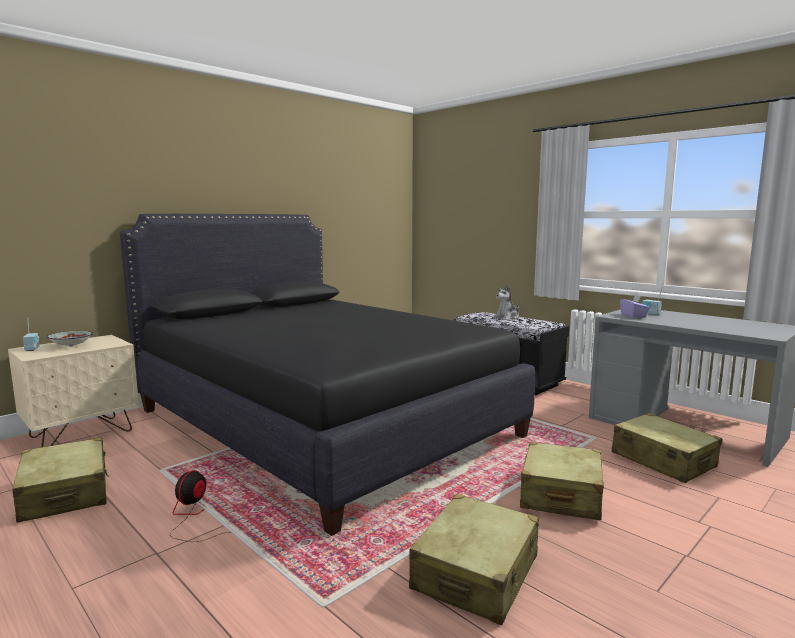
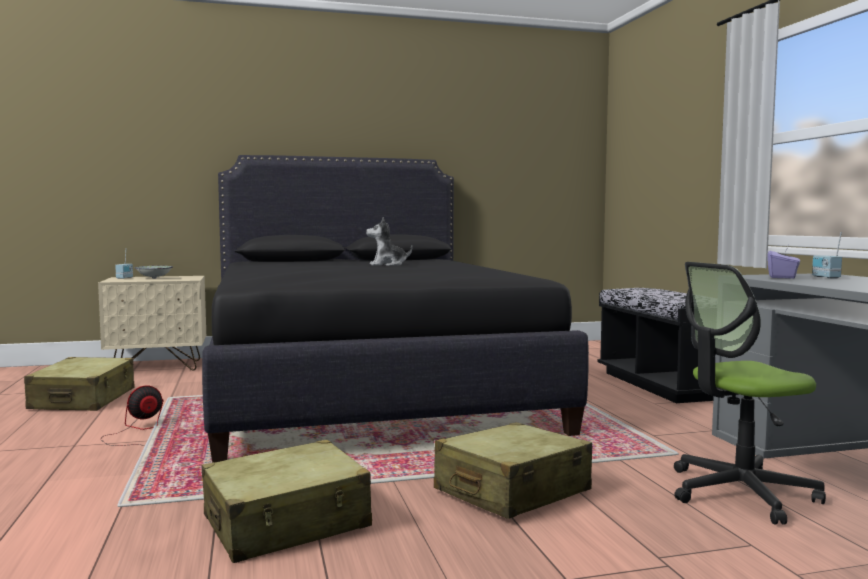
camera: 30 degrees right, 5 degrees down
plush toy [494,284,519,320] -> plush toy moved to [366,217,412,266]
beige suitcase [612,413,722,483] -> office chair [674,262,826,524]

